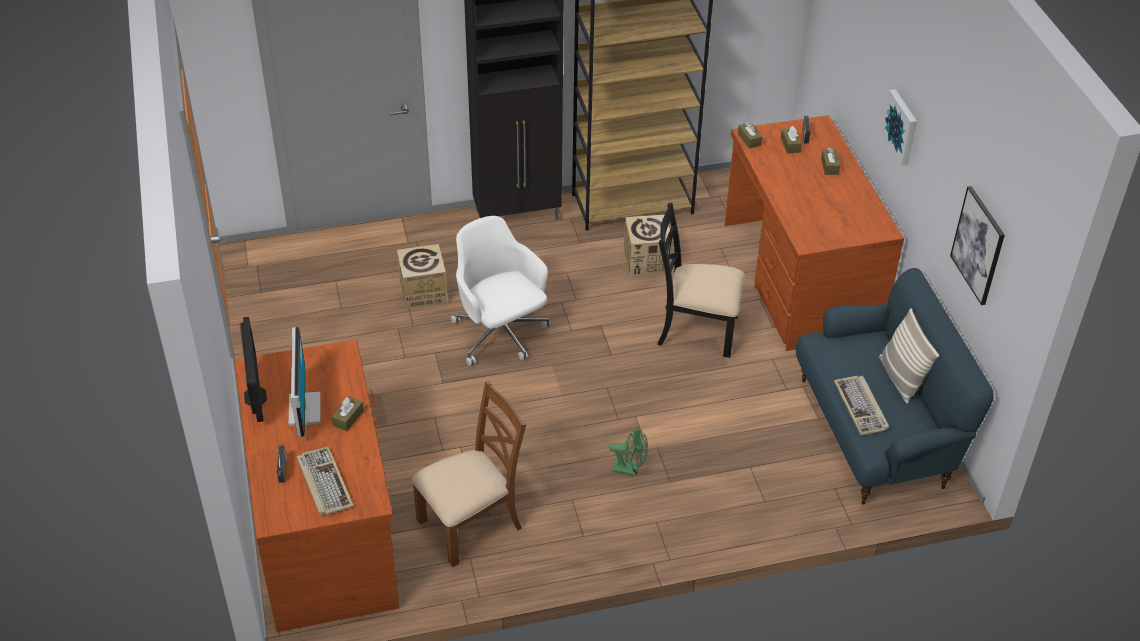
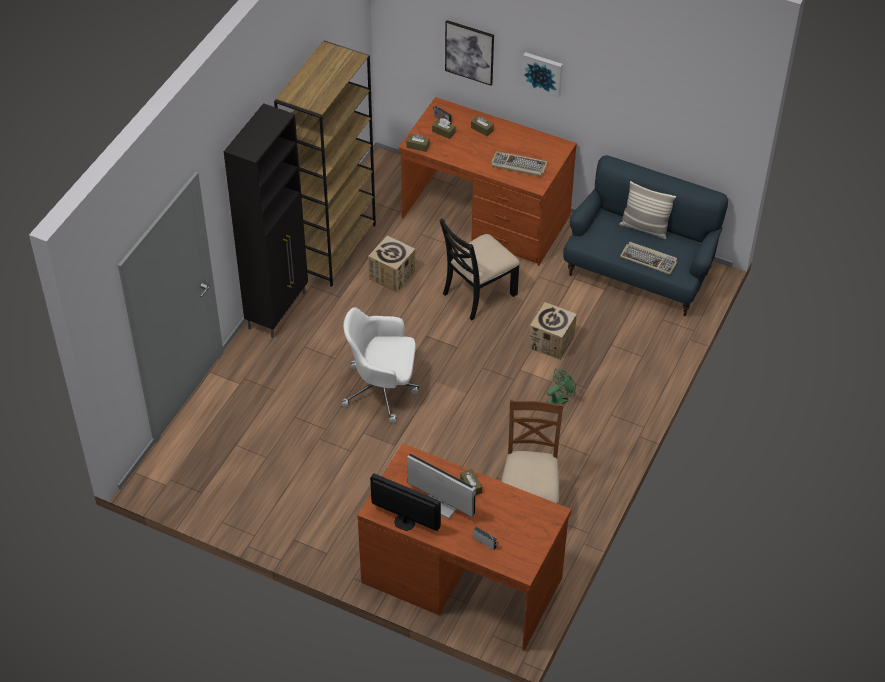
camera: 50 degrees left, 5 degrees up
keyboard [297,446,354,515] -> keyboard moved to [491,151,548,177]
cardboard box [397,244,448,309] -> cardboard box moved to [529,302,577,360]
picture [950,186,1005,305] -> picture moved to [445,20,494,86]

